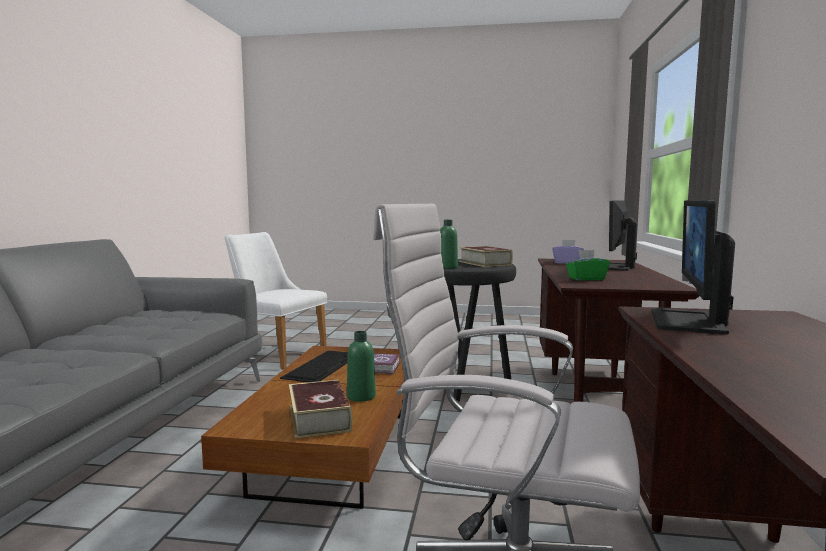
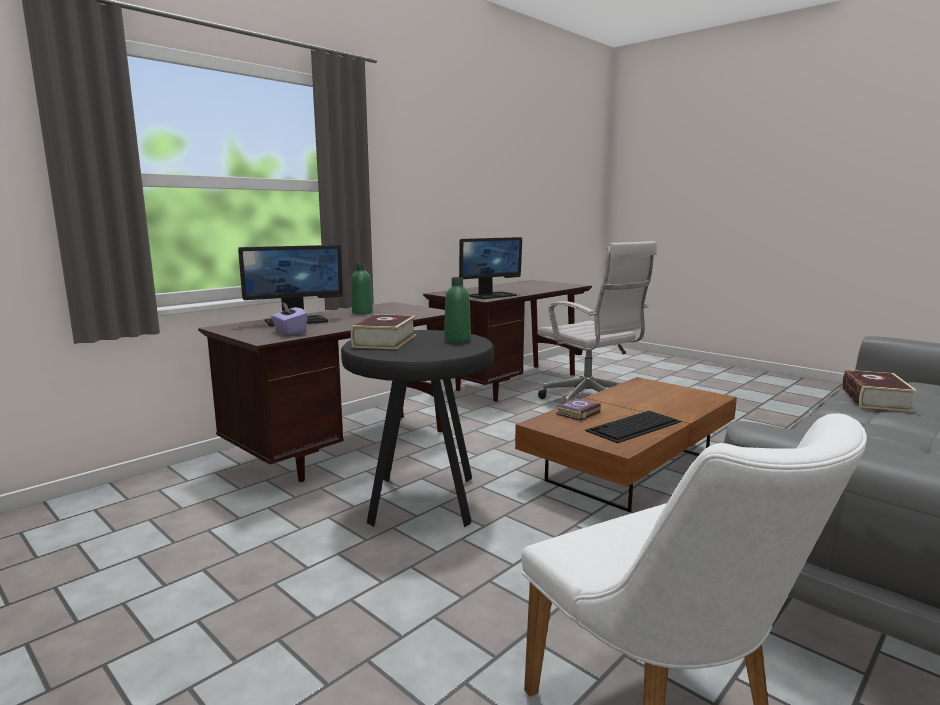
camera: 145 degrees left, 5 degrees up
book [289,380,353,439] -> book moved to [842,370,917,412]
green bottle [347,331,376,402] -> green bottle moved to [351,264,373,314]
green tissue box [566,250,610,280] -> none

